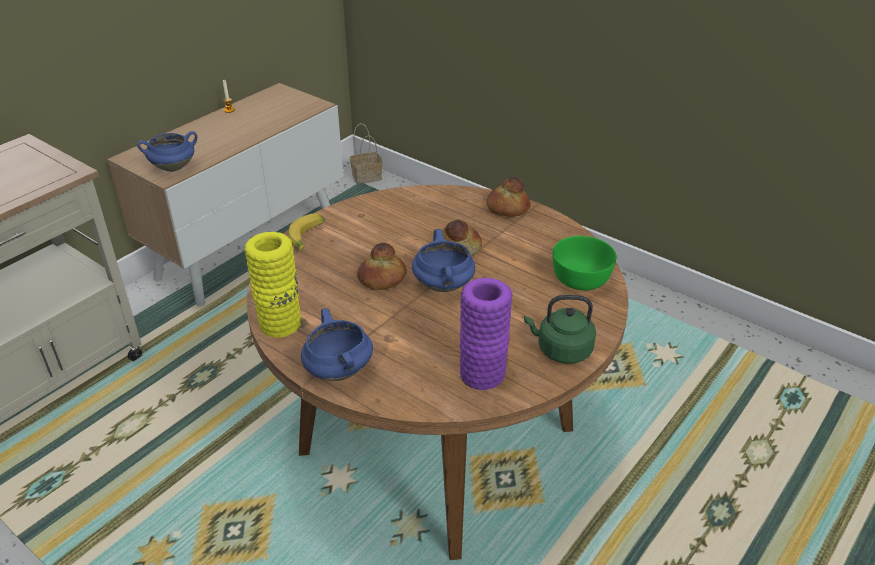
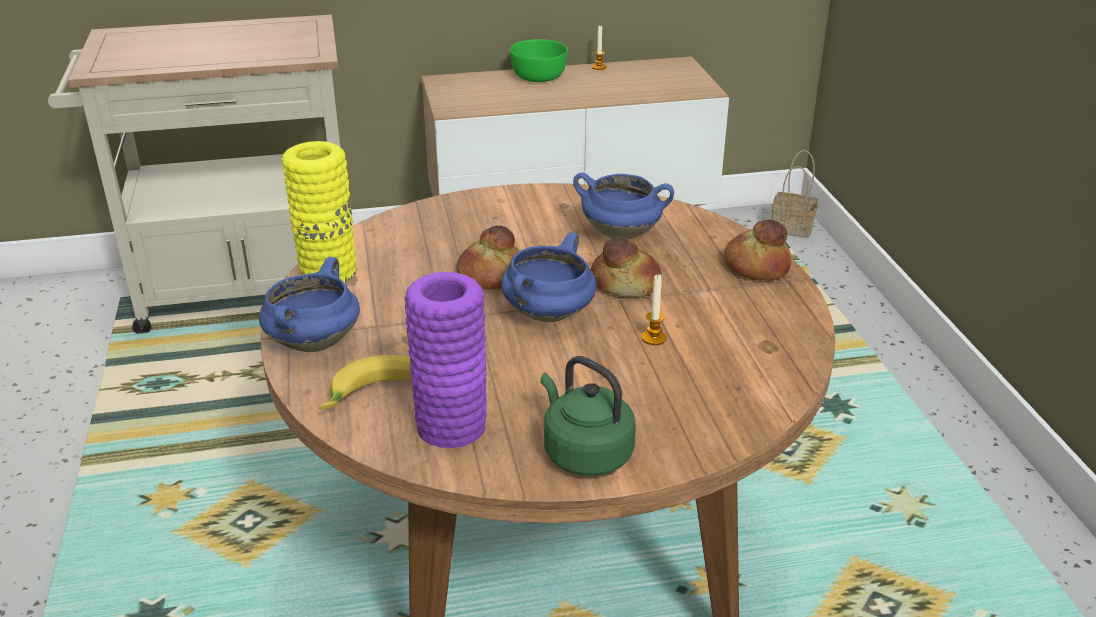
camera: 40 degrees right, 5 degrees down
blue cooking pot [137,131,197,172] -> blue cooking pot moved to [573,172,674,239]
banana [288,213,325,251] -> banana moved to [319,355,412,409]
green bowl [552,236,617,290] -> green bowl moved to [510,39,568,82]
none -> candle [641,274,667,345]

